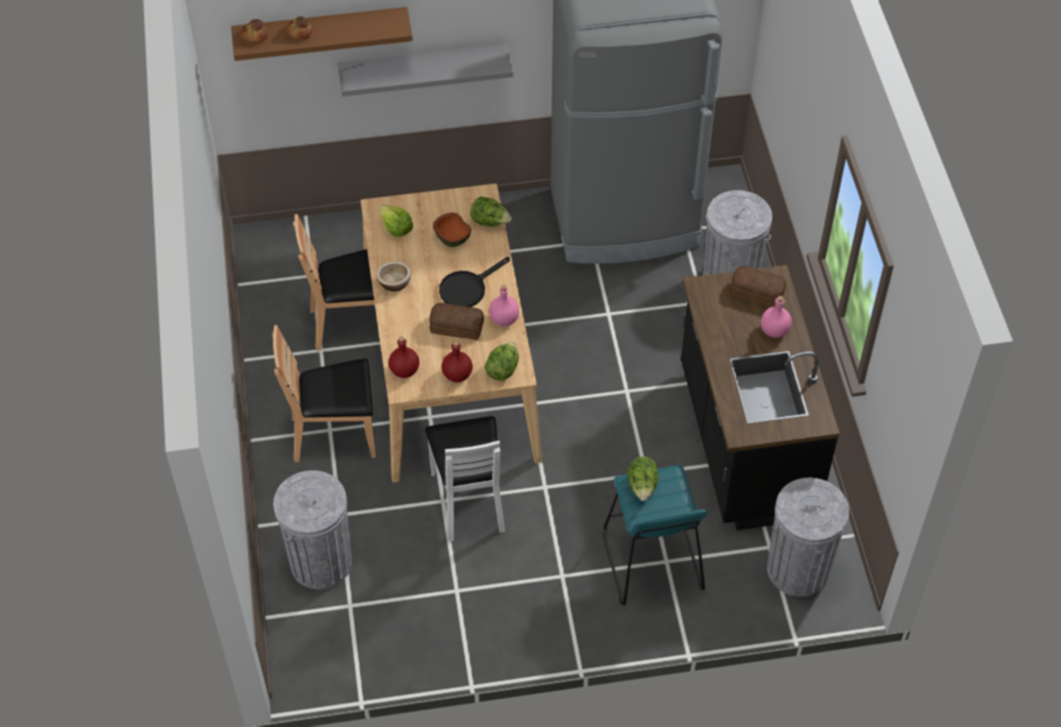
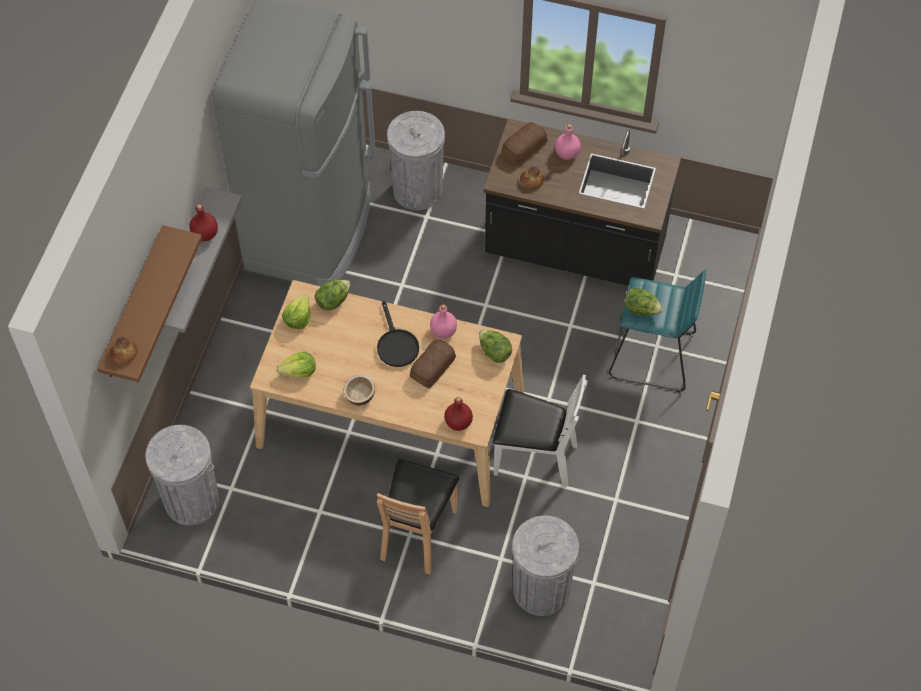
camera: 65 degrees left, 5 degrees up
bread [286,16,312,41] -> bread moved to [520,166,544,189]
brown chair [293,214,375,351] -> none
bowl [433,212,471,247] -> none
red bottle [442,341,473,382] -> red bottle moved to [190,204,218,241]
grey trash can [767,478,849,597] -> grey trash can moved to [146,425,219,525]
none -> lettuce [282,294,310,329]

